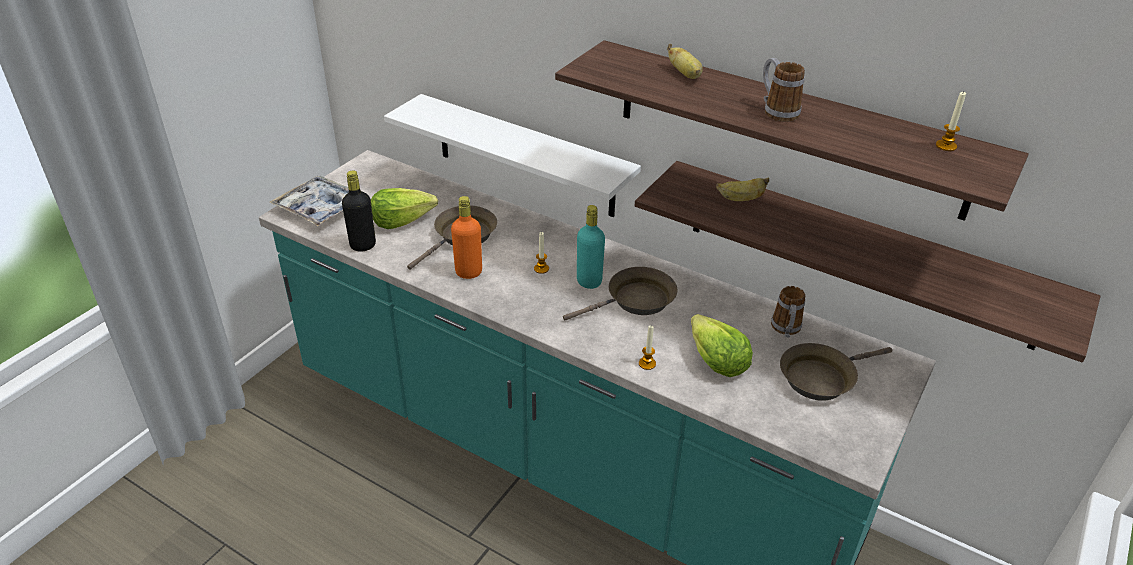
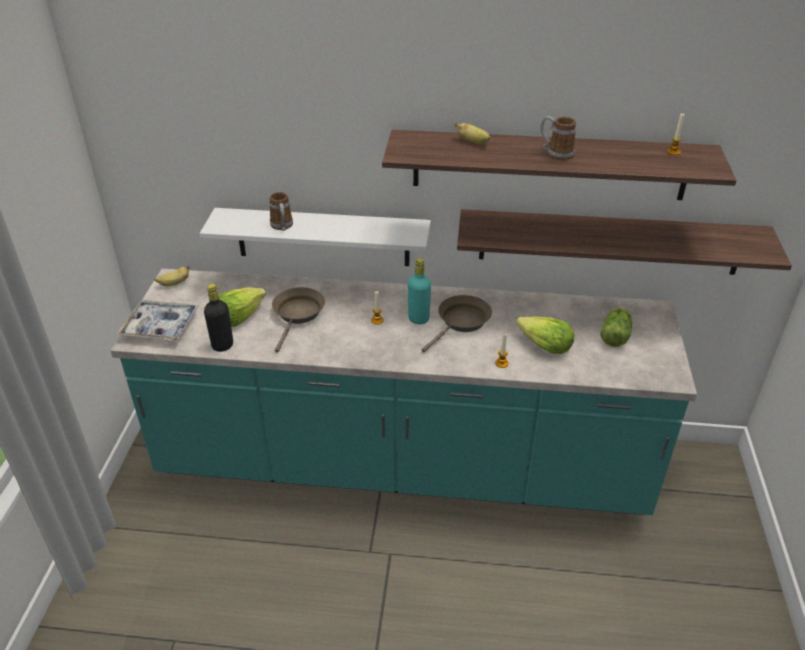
camera: 25 degrees left, 0 degrees up
orange bottle [451,196,482,279] -> none
banana [716,177,769,201] -> banana moved to [154,265,190,286]
mug [771,286,805,338] -> mug moved to [269,192,293,231]
brown frying pan [780,343,892,401] -> lettuce [600,307,632,347]

